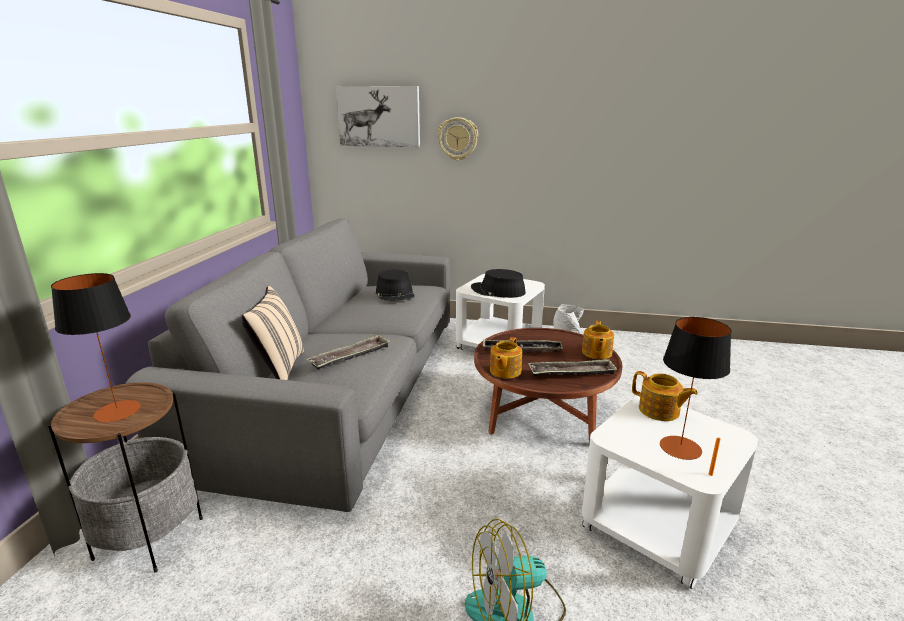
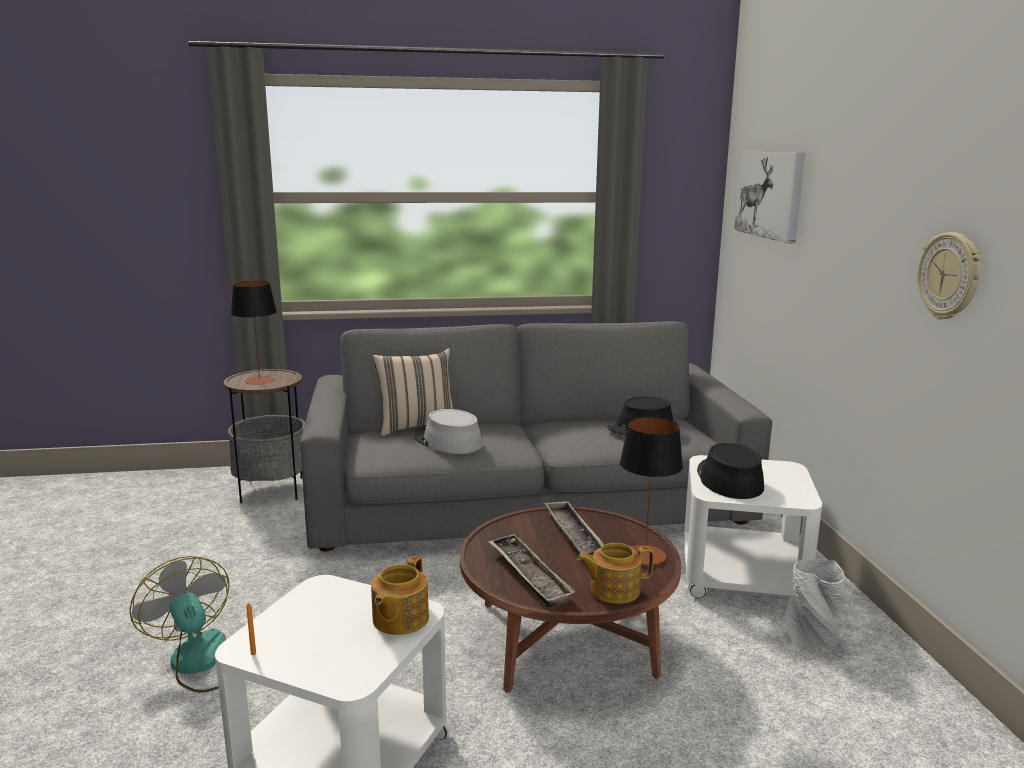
camera: 70 degrees right, 5 degrees down
tray [307,334,390,369] -> grey hat [414,409,482,454]
wall clock [437,117,478,161] -> wall clock moved to [918,232,981,319]
teapot [490,337,522,379] -> none
table lamp [660,317,731,460] -> table lamp moved to [620,417,683,565]

